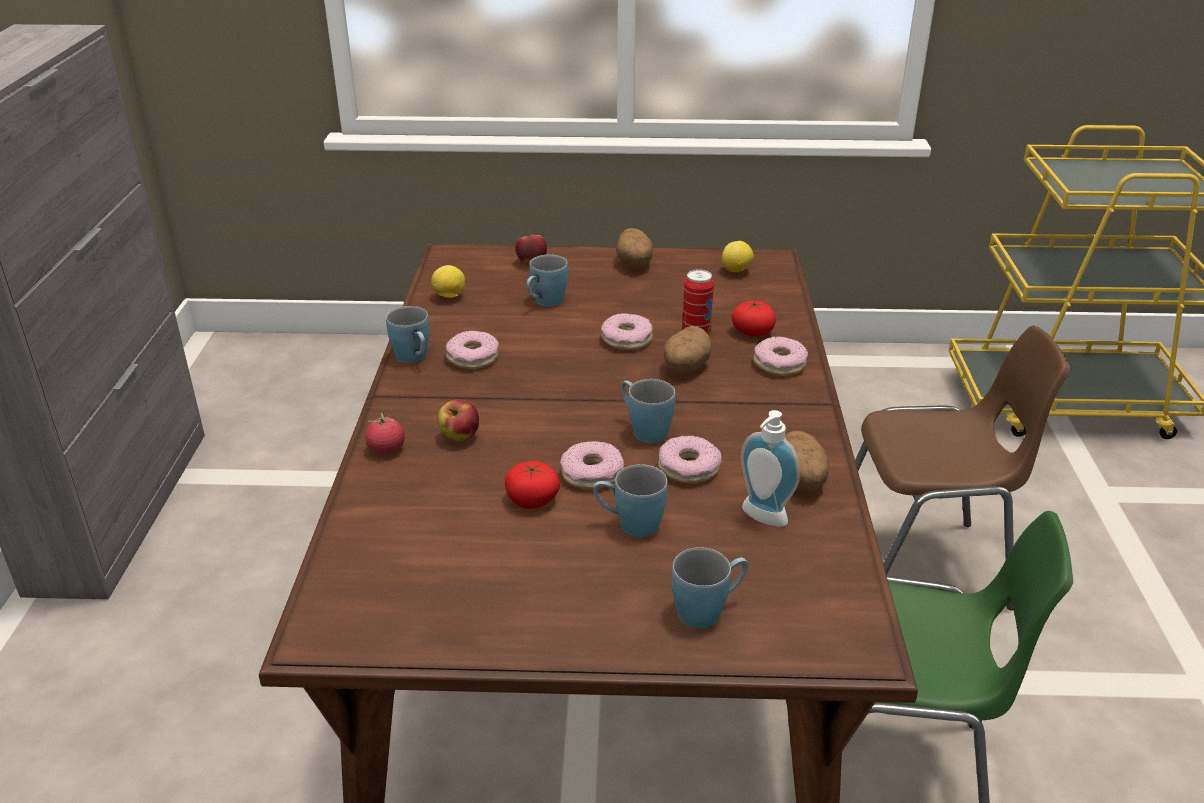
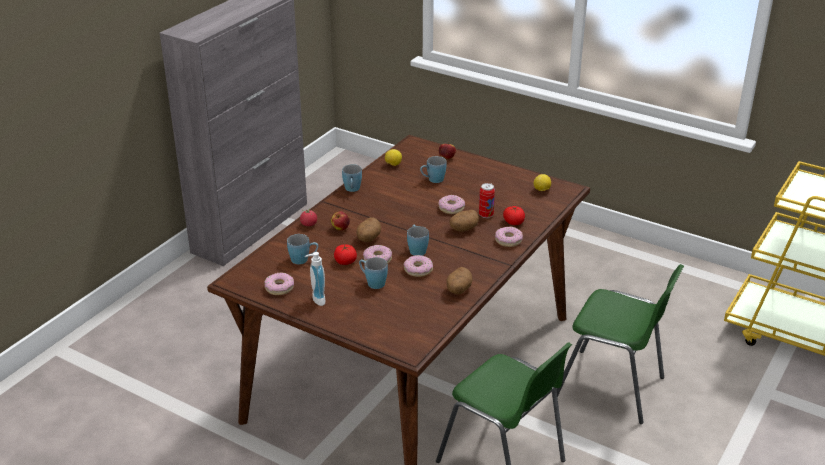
camera: 30 degrees right, 0 degrees up
donut [446,330,499,369] -> donut moved to [265,272,294,295]
potato [616,228,653,268] -> potato moved to [357,217,381,242]
blue mug [672,547,748,629] -> blue mug moved to [287,234,318,264]
soap dispenser [741,410,800,527] -> soap dispenser moved to [305,252,325,306]
brown chair [855,325,1070,610] -> green chair [556,264,684,424]

